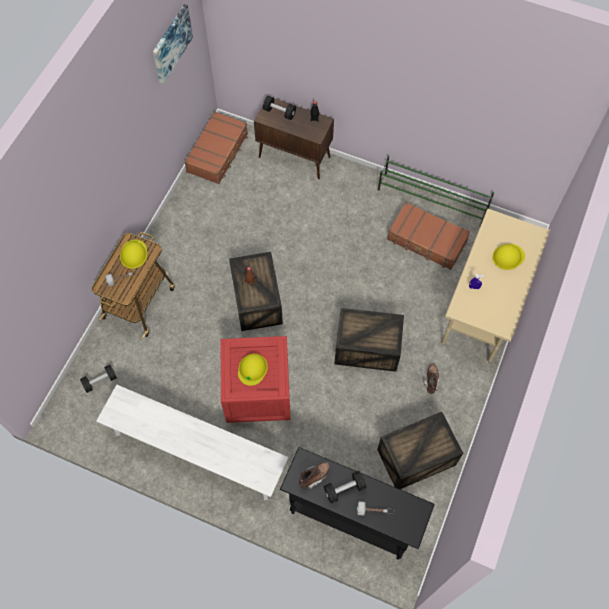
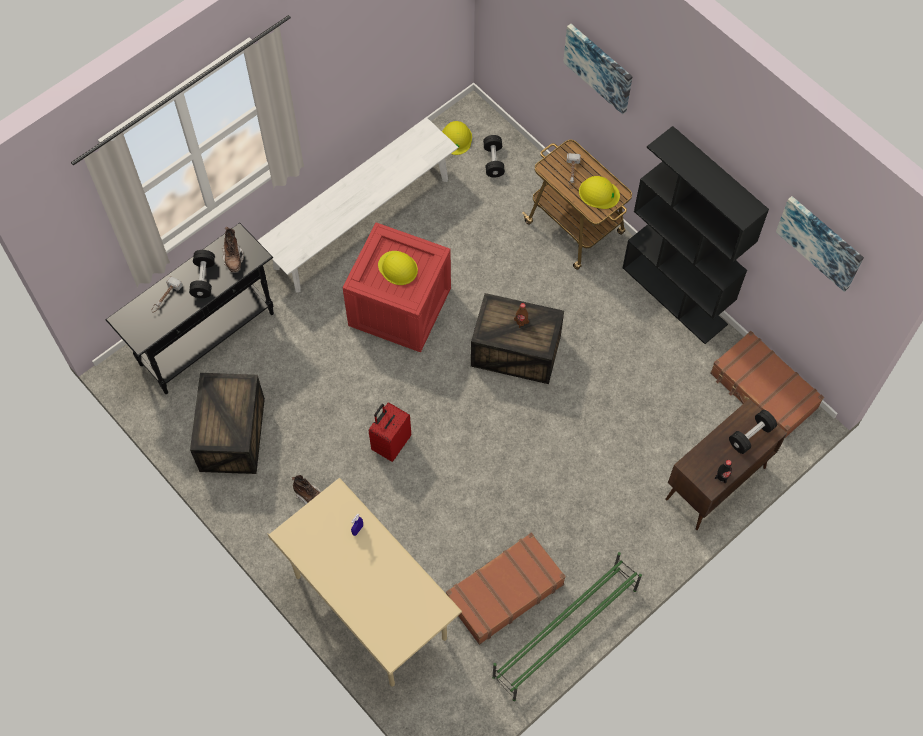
camera: 115 degrees right, 0 degrees up
crate [334,308,404,372] -> red suitcase [369,402,411,462]
yellow hard hat [492,244,525,270] -> yellow hard hat moved to [442,121,472,155]
none -> picture [563,24,633,115]
none -> black bookcase [622,126,769,344]

